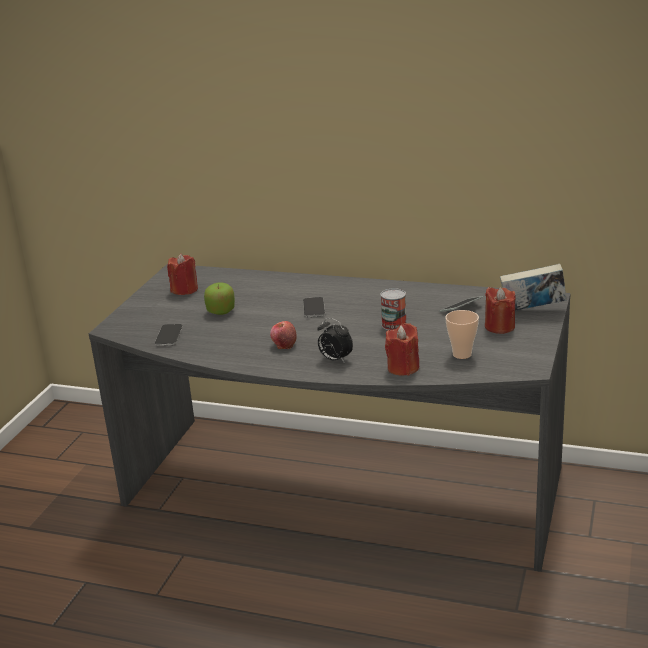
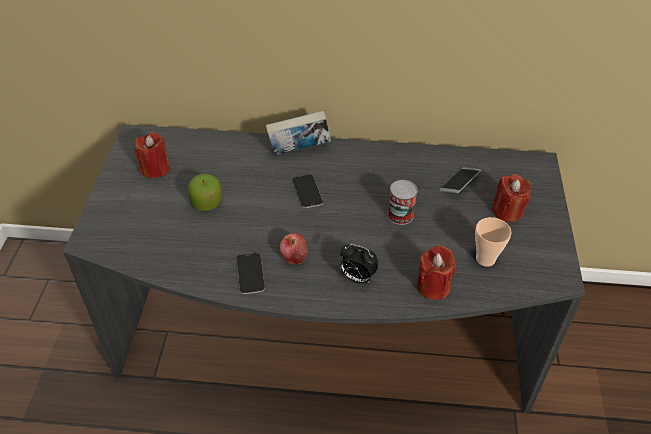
camera: 15 degrees left, 20 degrees up
phone [155,324,183,346] -> phone moved to [237,253,265,294]
book [500,264,567,311] -> book moved to [266,110,331,155]

